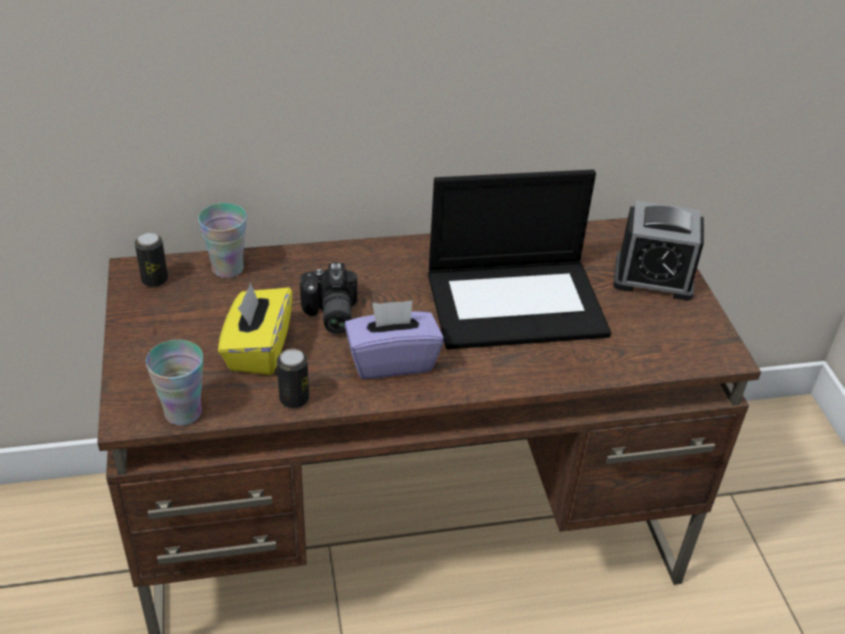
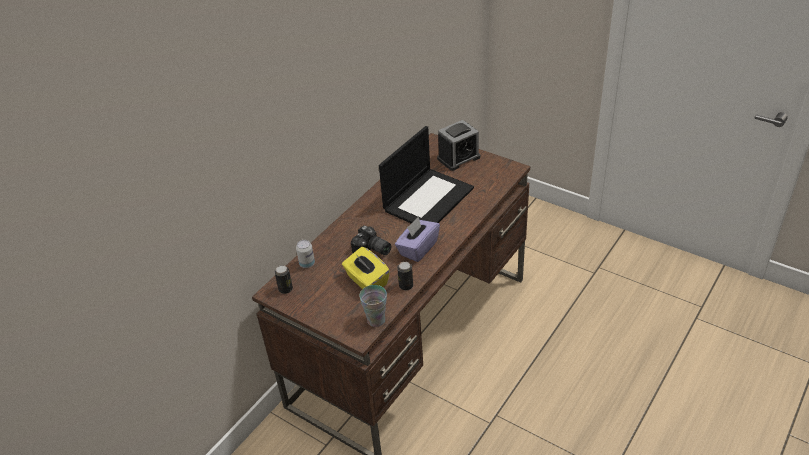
camera: 40 degrees left, 0 degrees up
cup [198,203,246,278] -> can [296,240,315,268]

